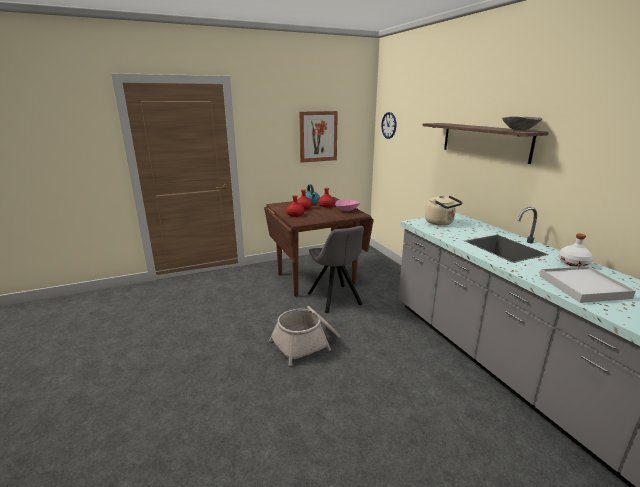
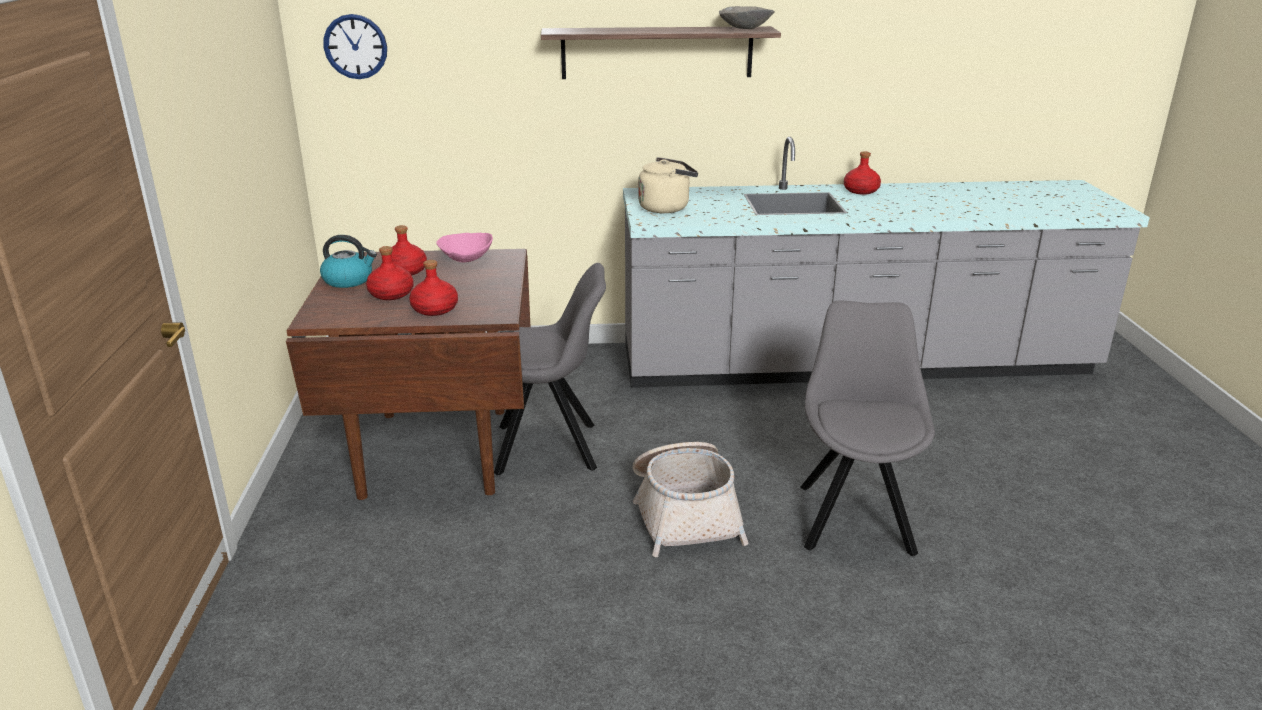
camera: 70 degrees left, 5 degrees up
picture [299,111,338,163] -> none
white tray [540,266,636,303] -> none
white bottle [559,234,593,267] -> red bottle [844,151,881,194]
none -> grey chair [800,301,935,557]

